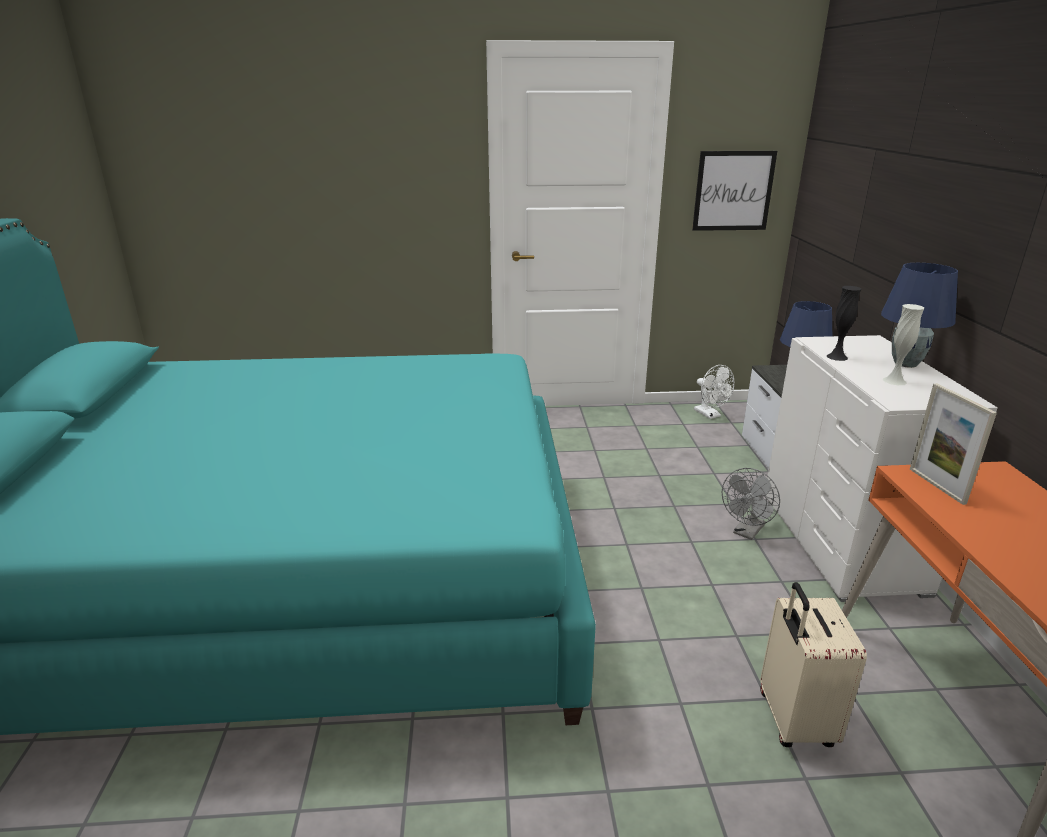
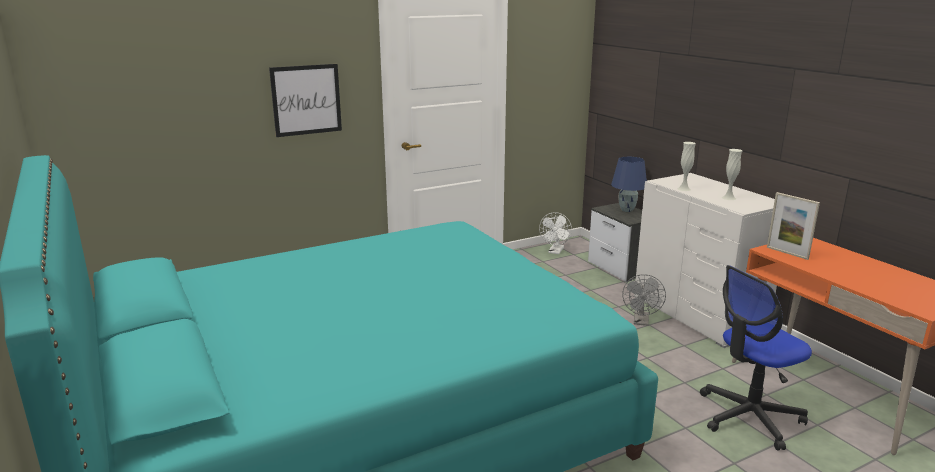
camera: 25 degrees left, 5 degrees down
picture [692,151,777,231] -> picture moved to [269,64,342,137]
white fan [694,365,734,419] -> white fan turned 75 degrees clockwise [539,212,572,254]
beige suitcase [760,582,867,747] -> office chair [700,265,812,450]
black vase [826,286,862,361] -> white vase [677,142,696,191]
blue table lamp [881,263,958,368] -> none

